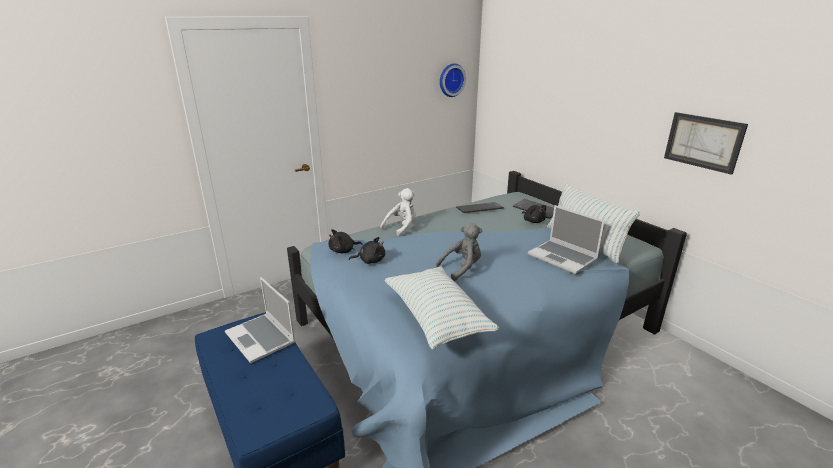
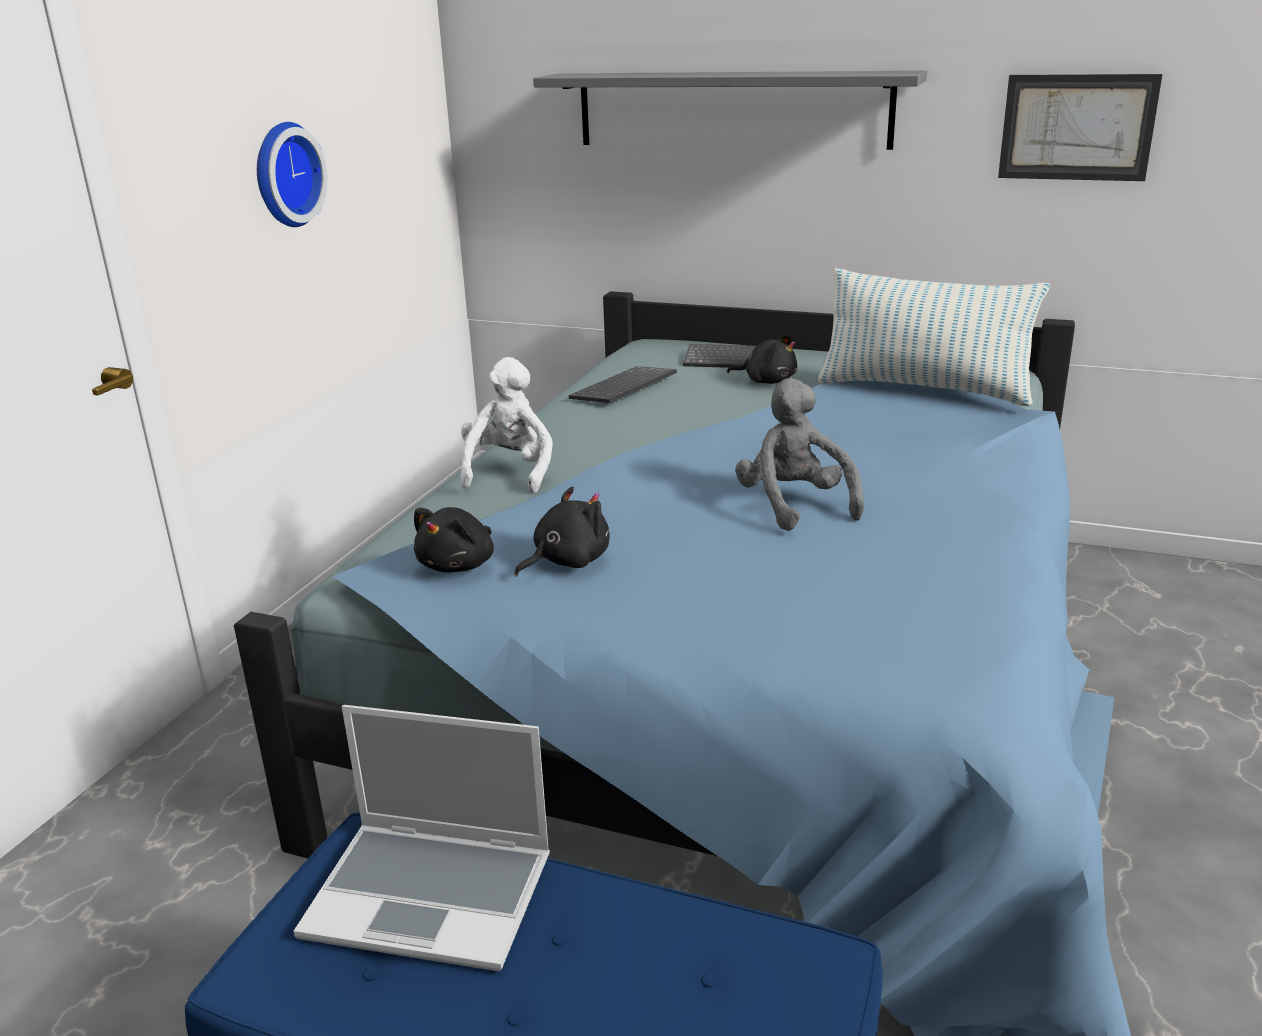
camera: 35 degrees left, 0 degrees up
pillow [385,267,499,350] -> none
grey plush toy [436,223,482,281] -> grey plush toy turned 45 degrees counterclockwise [735,378,864,531]
wall clock [440,63,466,97] -> wall clock moved to [257,122,328,227]
laptop [528,205,605,274] -> none
none -> grey shelf [533,71,927,150]

